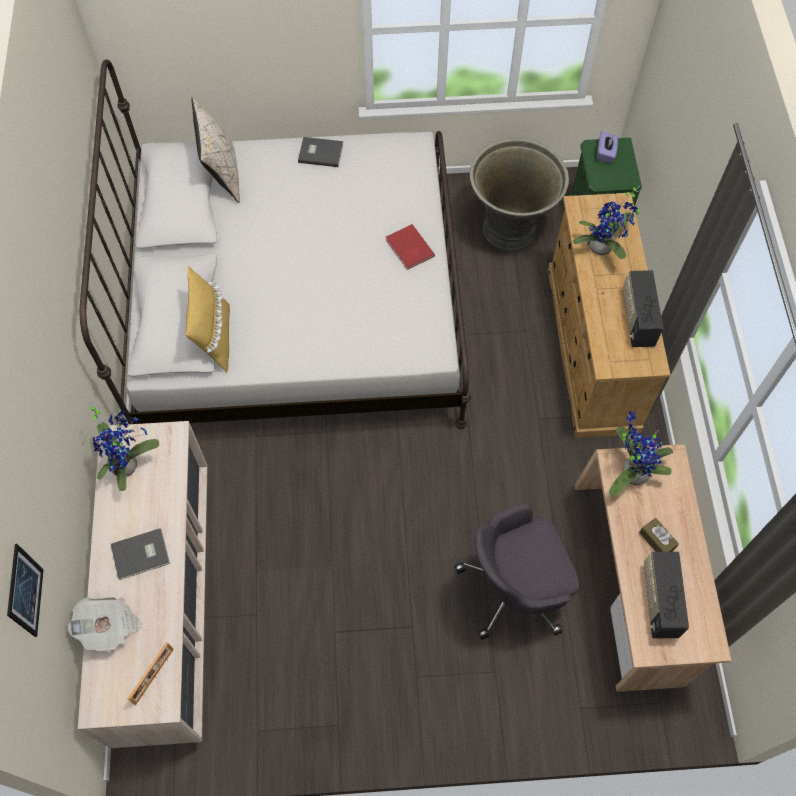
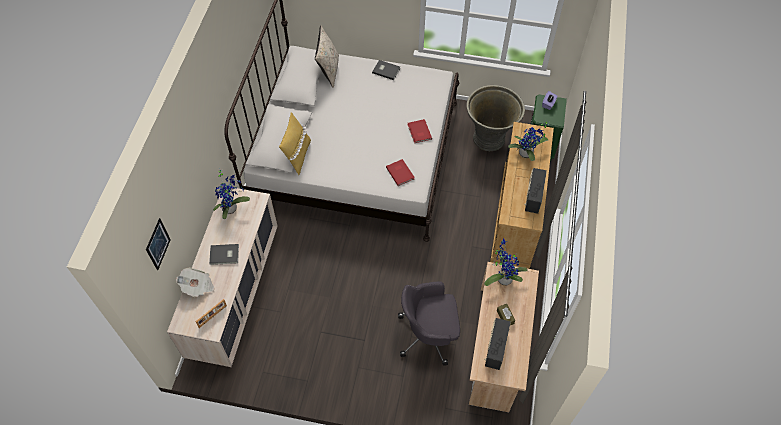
camera: 15 degrees right, 5 degrees down
none -> red book [386,159,415,186]

